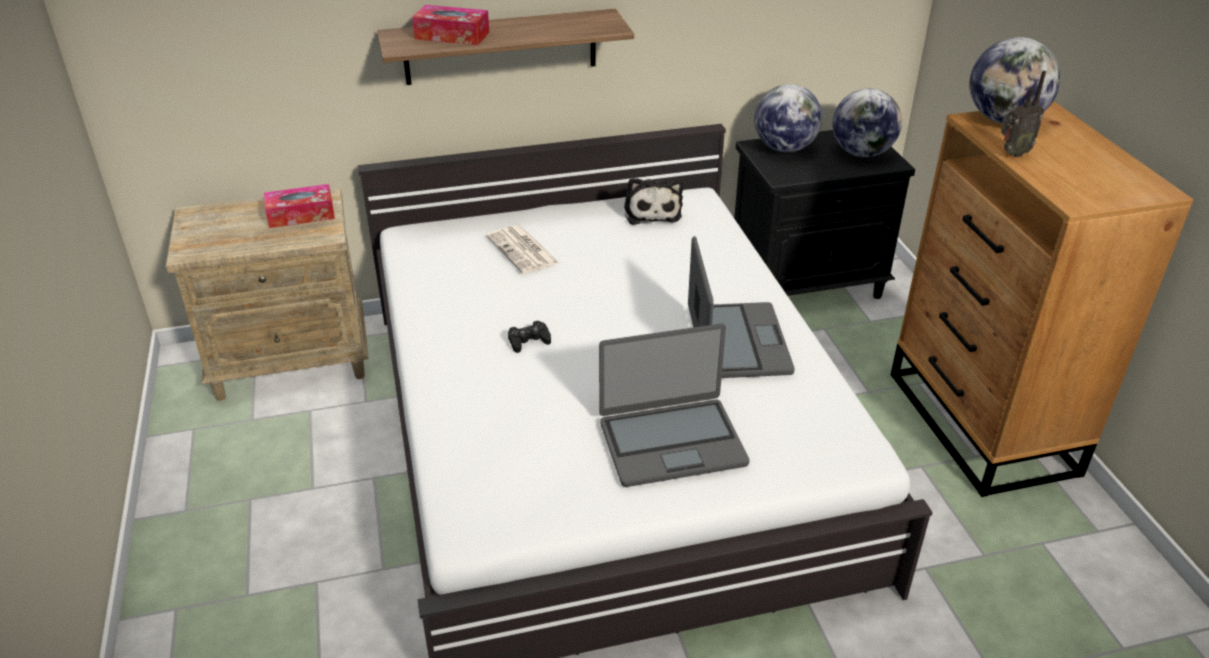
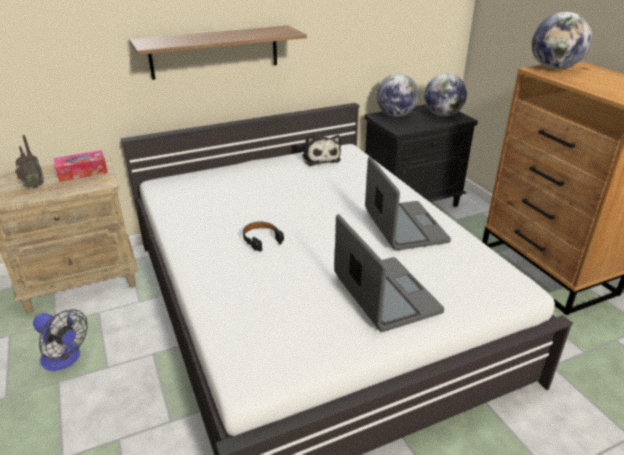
camera: 10 degrees left, 5 degrees down
tissue box [412,5,489,45] -> none
newspaper [486,225,559,274] -> none
black game controller [508,321,551,353] -> black headphones [243,222,284,252]
laptop [599,324,749,487] -> laptop turned 90 degrees counterclockwise [334,214,444,332]
radio [1001,71,1046,157] -> radio moved to [15,135,44,189]
none -> fan [33,309,88,371]

